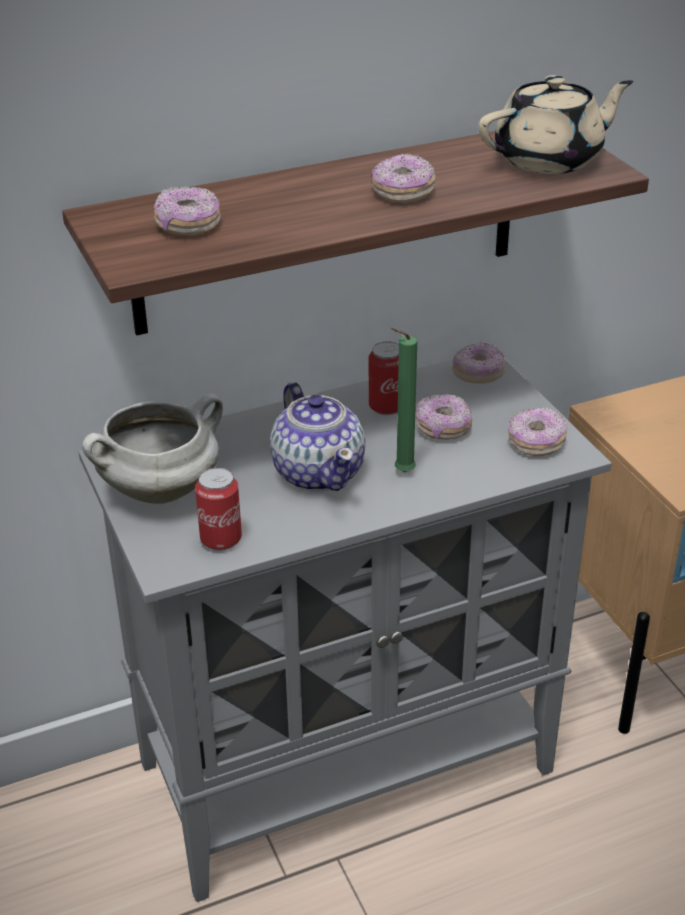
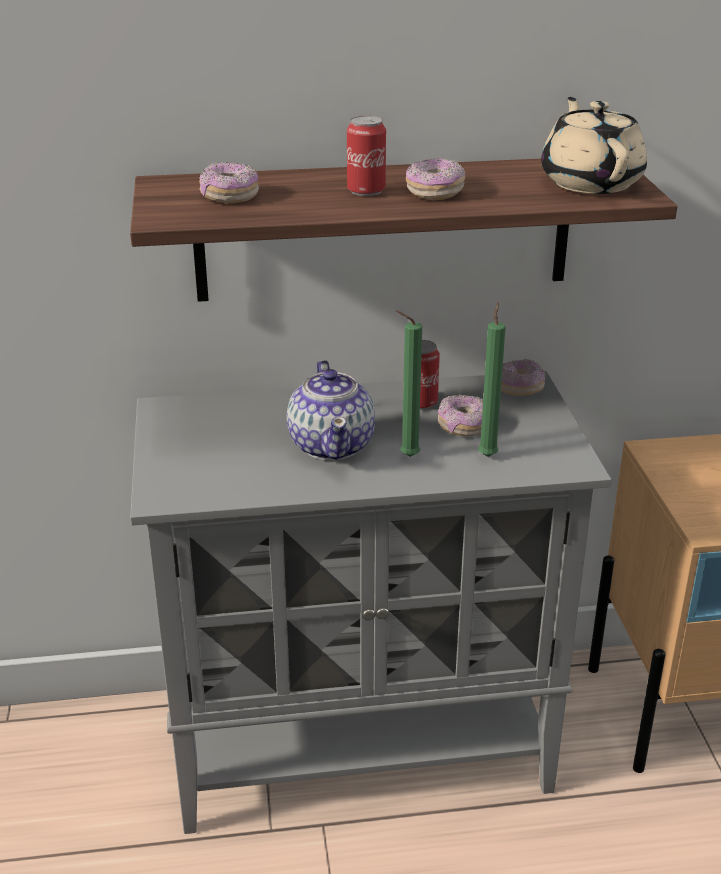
camera: 15 degrees right, 5 degrees down
white cooking pot [82,393,223,504] -> none
can [195,468,242,550] -> can moved to [347,116,386,196]
beige teapot [478,75,633,174] -> beige teapot turned 90 degrees counterclockwise [541,97,647,194]
donut [508,407,567,456] -> none
none -> green candle [478,302,506,457]

